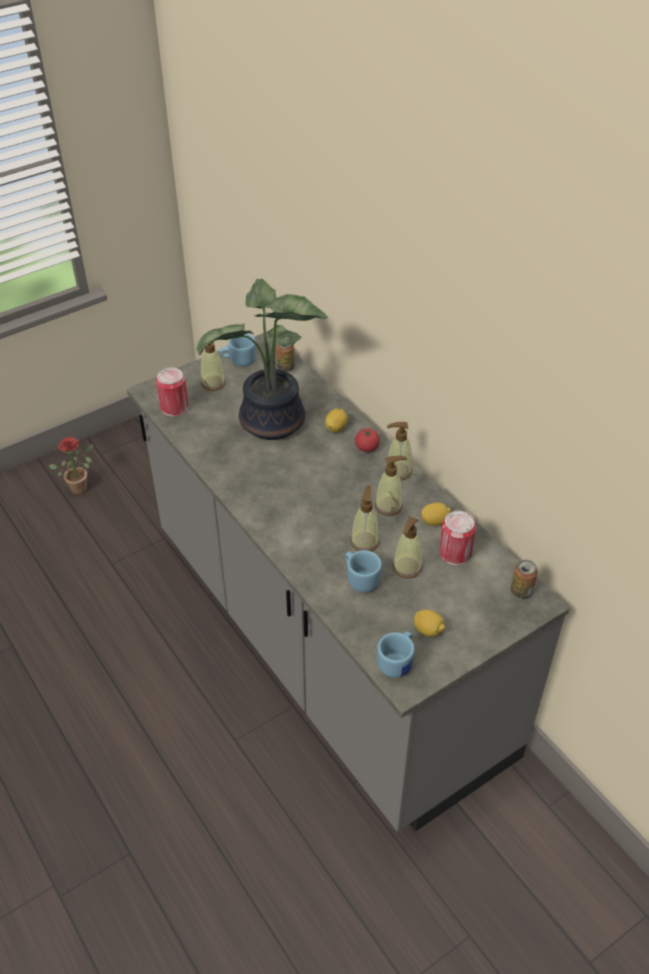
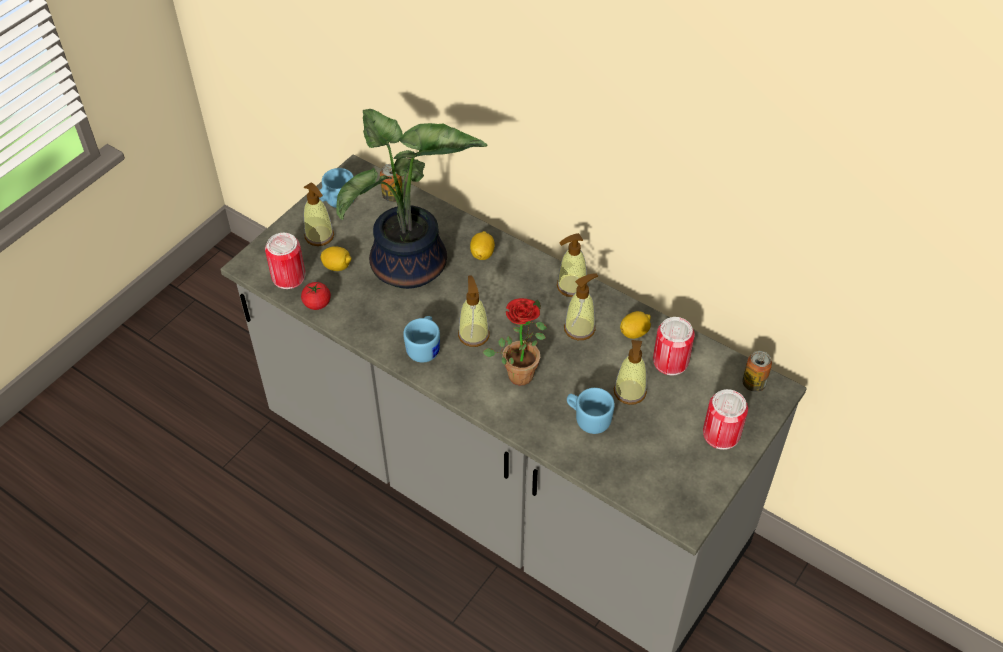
camera: 20 degrees left, 5 degrees up
potted plant [49,437,93,495] -> potted plant moved to [482,298,547,385]
soap dispenser [350,485,380,551] -> soap dispenser moved to [458,275,490,347]
tomato [355,428,380,452] -> tomato moved to [301,282,331,310]
blue mug [377,632,415,678] -> blue mug moved to [403,316,440,363]
lemon [414,610,445,637] -> lemon moved to [321,246,352,271]
none -> can [703,389,748,450]

